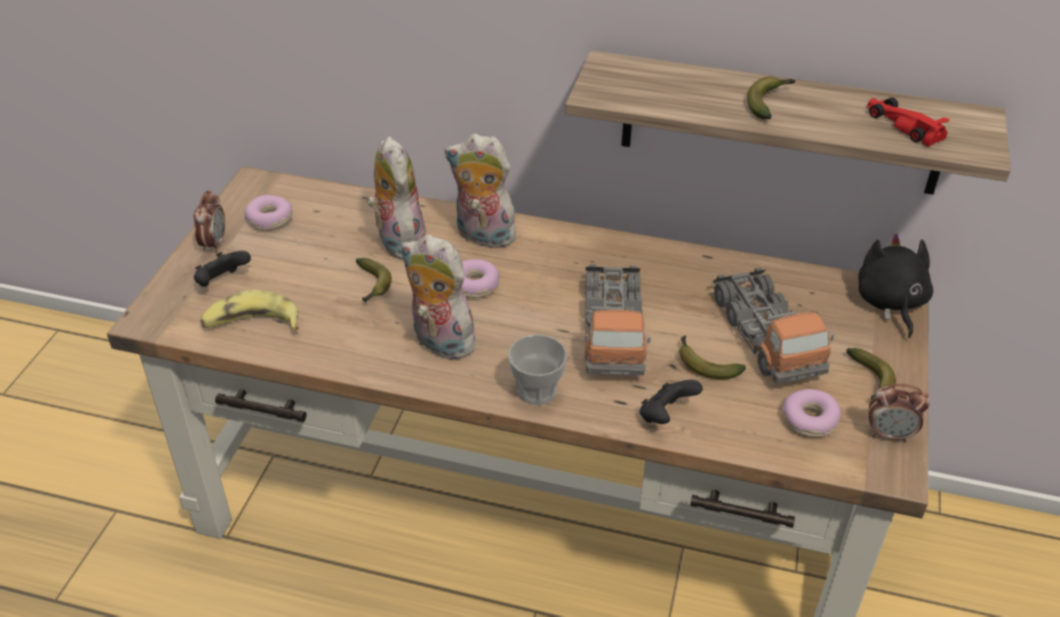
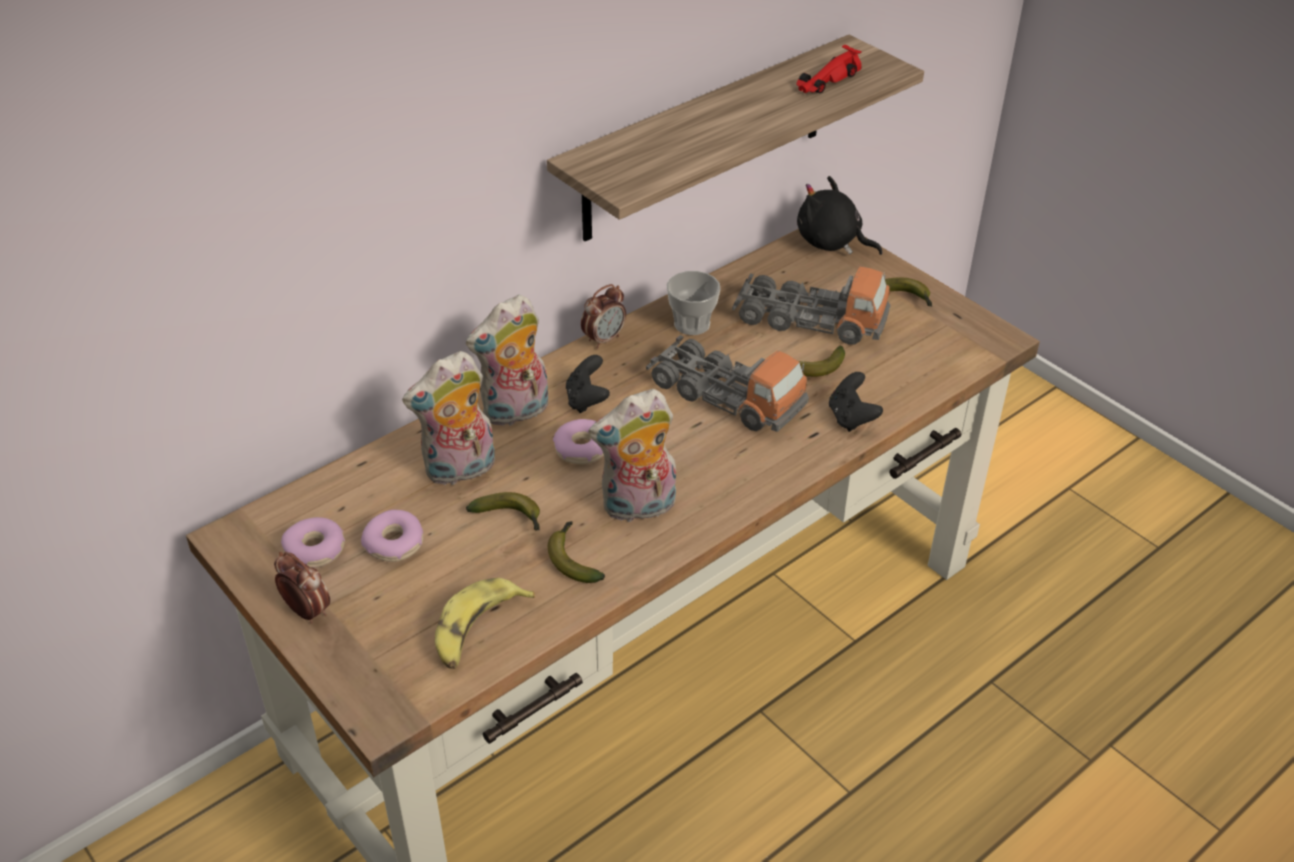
camera: 55 degrees left, 0 degrees up
black game controller [194,251,251,287] -> black game controller moved to [566,355,610,413]
plush toy [367,136,426,259] -> plush toy turned 45 degrees counterclockwise [402,351,495,485]
cup [508,334,567,405] -> cup moved to [667,271,720,335]
banana [747,76,795,119] -> banana moved to [548,521,605,583]
donut [782,389,841,437] -> donut moved to [361,510,423,562]
red toy car [867,97,950,147] -> red toy car turned 45 degrees counterclockwise [796,45,862,94]
alarm clock [868,384,930,442] -> alarm clock moved to [581,284,626,349]

